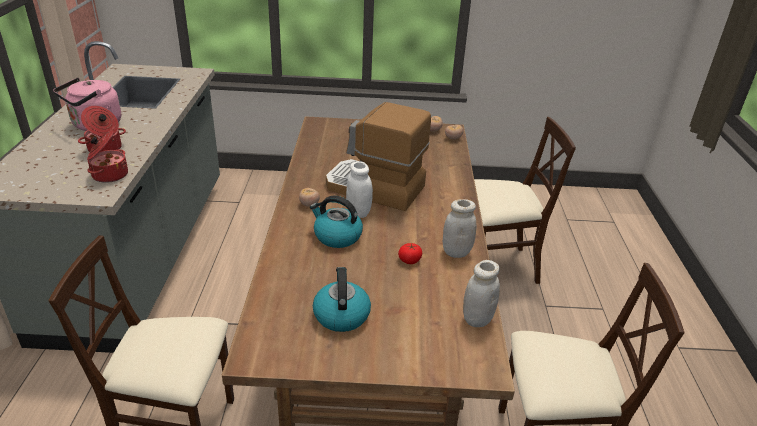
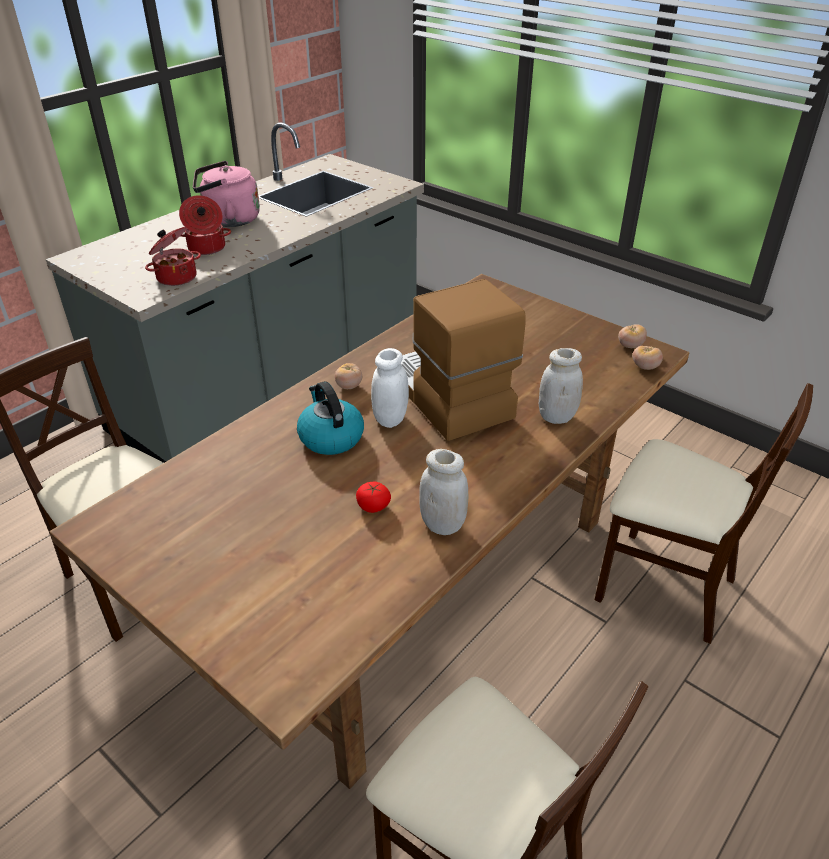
camera: 40 degrees right, 5 degrees up
kettle [313,267,371,332] -> none
white jar [463,260,500,327] -> white jar moved to [539,348,583,424]

